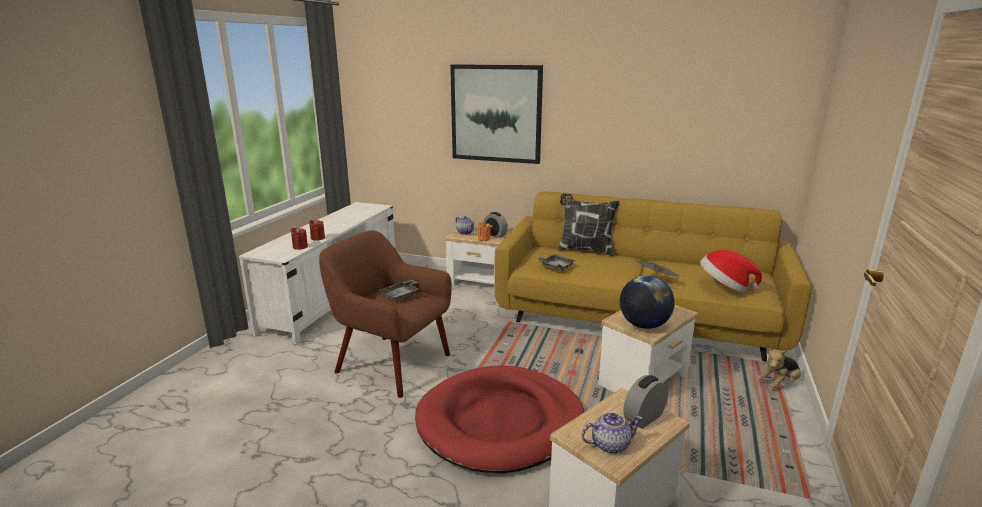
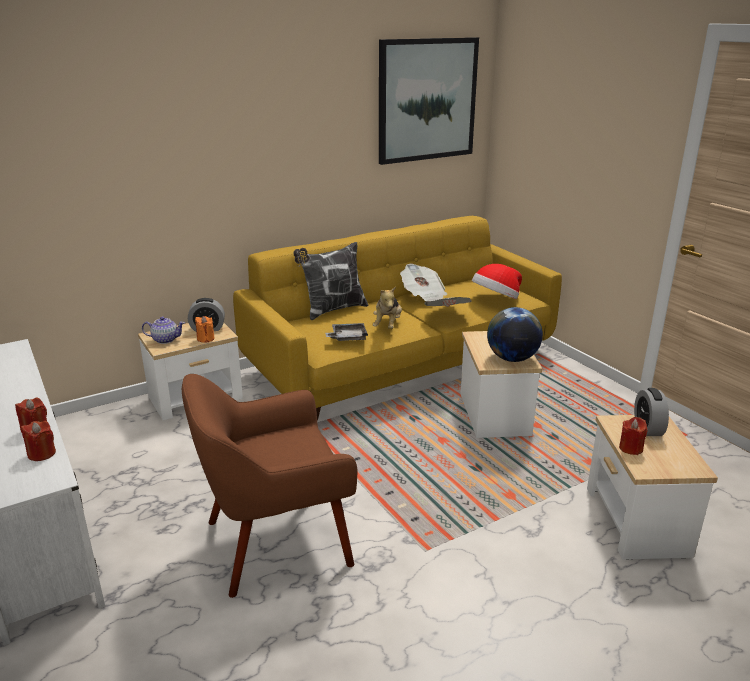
camera: 50 degrees left, 5 degrees up
grey tray [379,280,420,301] -> none
red dog bed [415,365,584,474] -> none
picture [450,64,543,164] -> picture moved to [379,37,479,165]
teapot [581,413,643,454] -> none
plush toy [757,348,801,388] -> plush toy moved to [373,286,402,329]
none -> newspaper [400,264,447,301]
none -> red candle [619,417,647,455]

